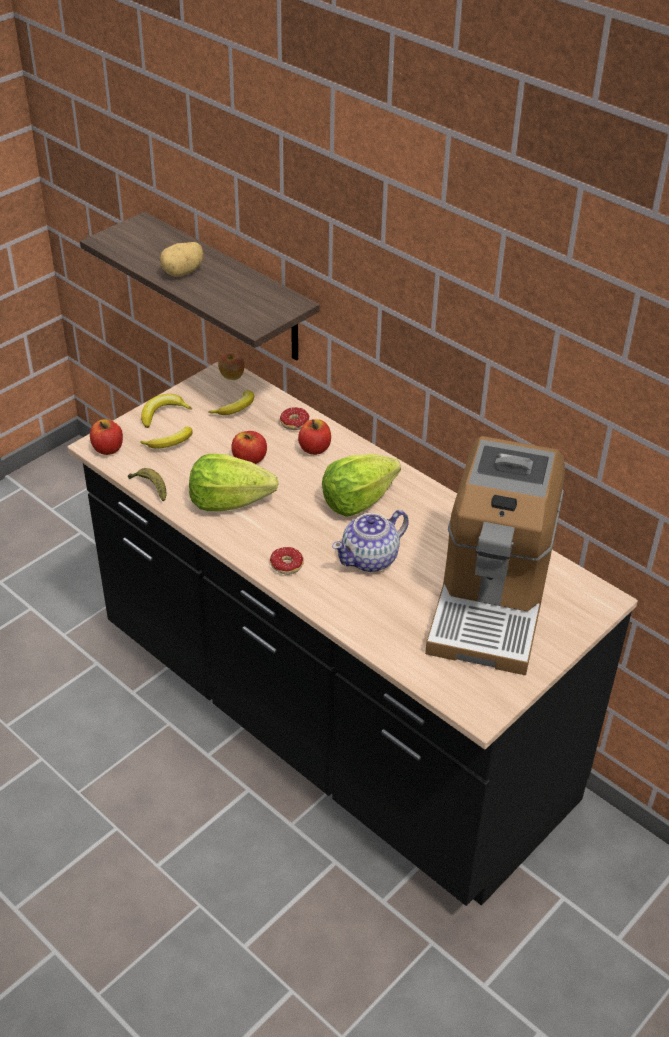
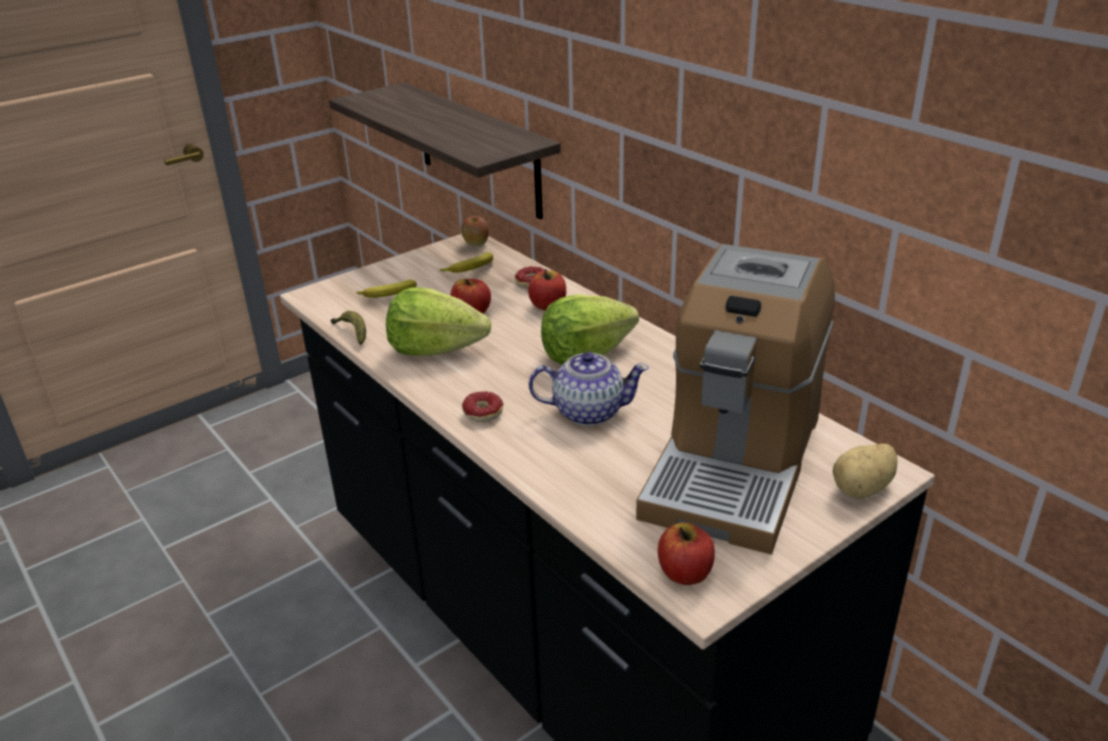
camera: 10 degrees right, 10 degrees down
apple [90,419,123,455] -> apple moved to [658,522,715,585]
banana [141,394,192,428] -> none
potato [160,242,203,277] -> potato moved to [832,444,898,499]
teapot [332,510,409,572] -> teapot turned 150 degrees counterclockwise [529,352,649,426]

